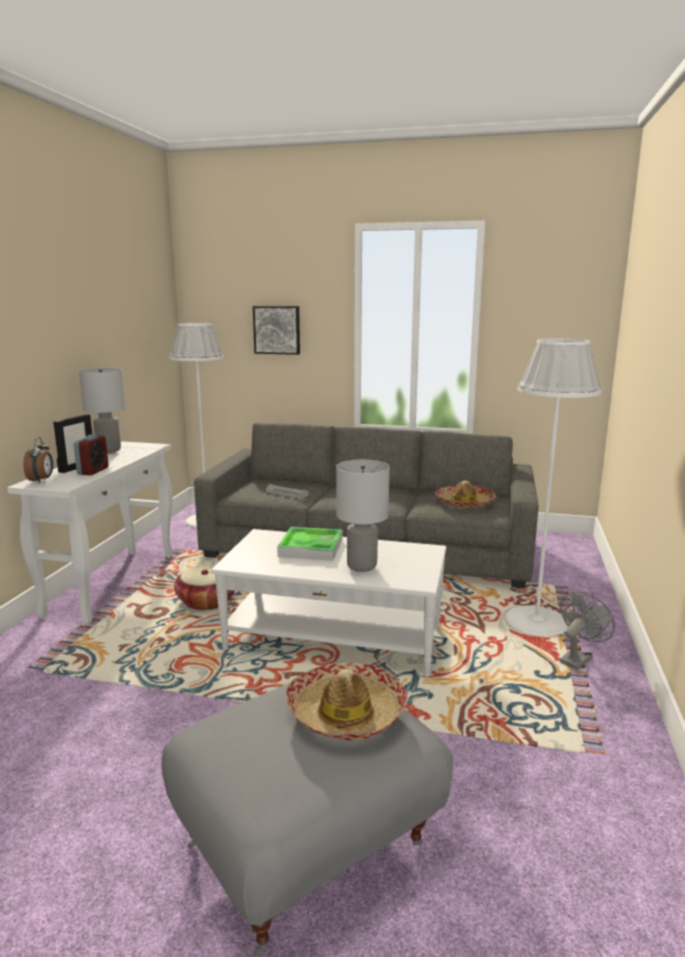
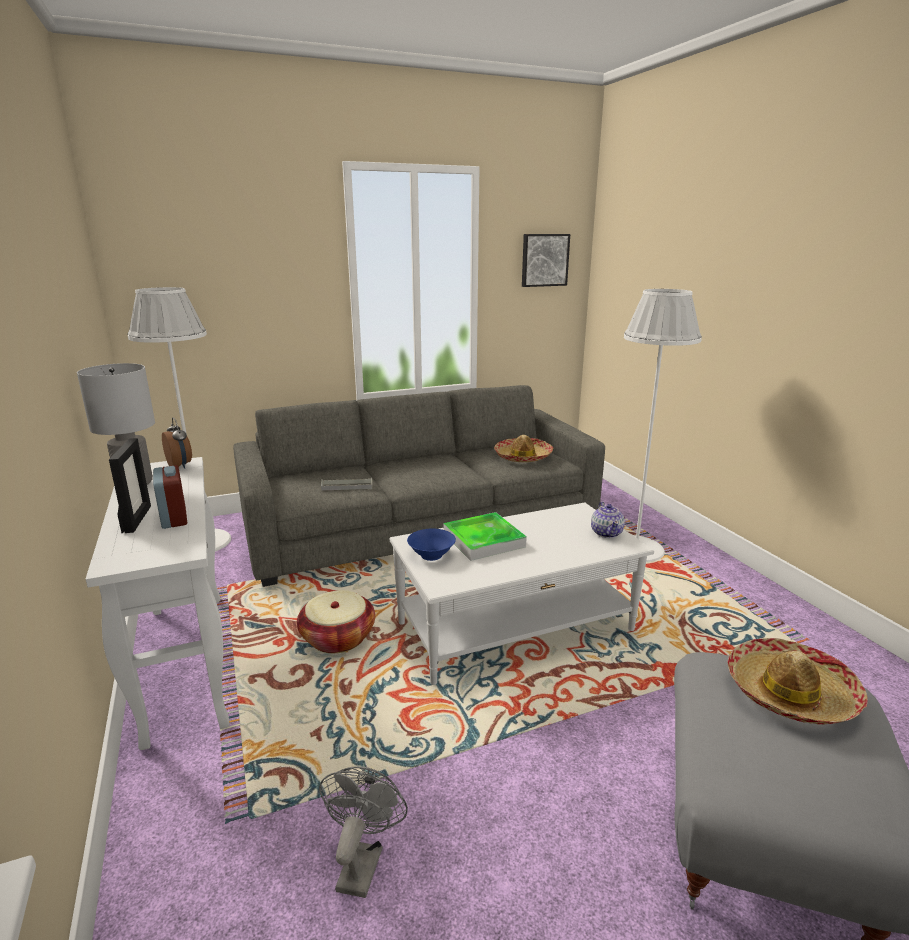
camera: 35 degrees left, 5 degrees up
alarm clock [23,437,53,483] -> alarm clock moved to [162,418,192,469]
picture [253,306,300,355] -> picture moved to [522,234,570,287]
grey table lamp [336,460,390,572] -> none
grey fan [560,591,615,670] -> grey fan moved to [319,767,408,898]
none -> blue bowl [407,529,456,561]
none -> teapot [591,502,625,538]

